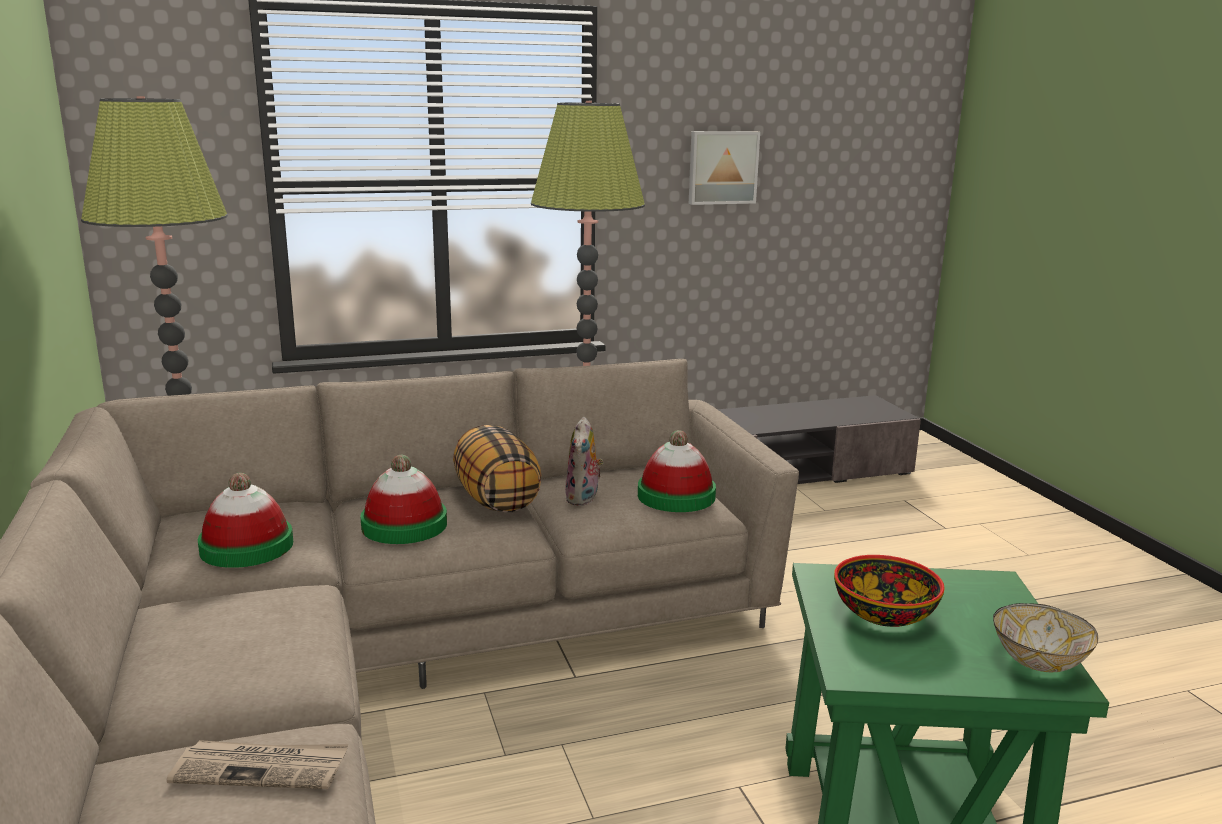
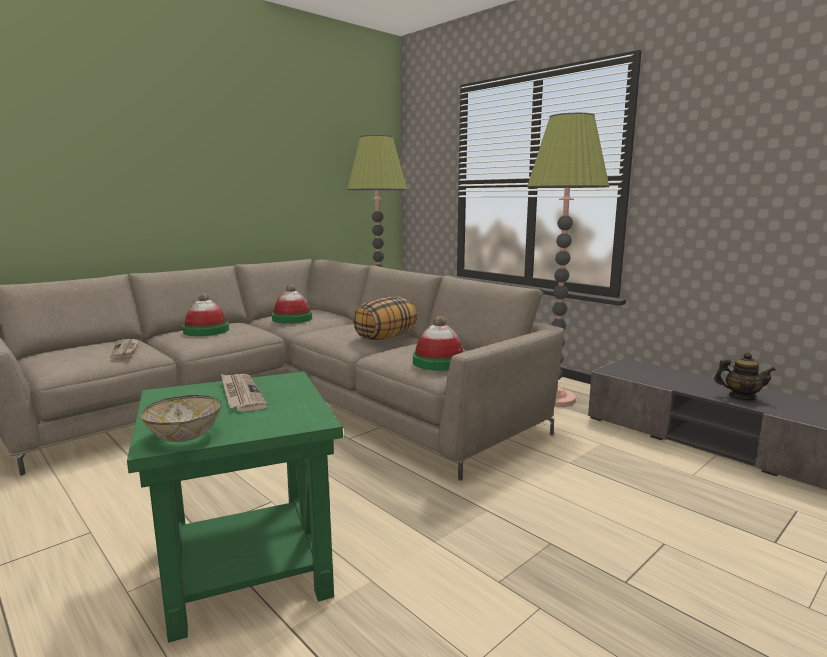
camera: 65 degrees right, 5 degrees down
hat [360,455,447,544] -> hat moved to [183,293,229,336]
plush toy [565,417,604,506] -> none
picture [689,131,760,205] -> none
bowl [834,555,945,627] -> newspaper [221,374,268,412]
none -> teapot [714,352,776,401]

